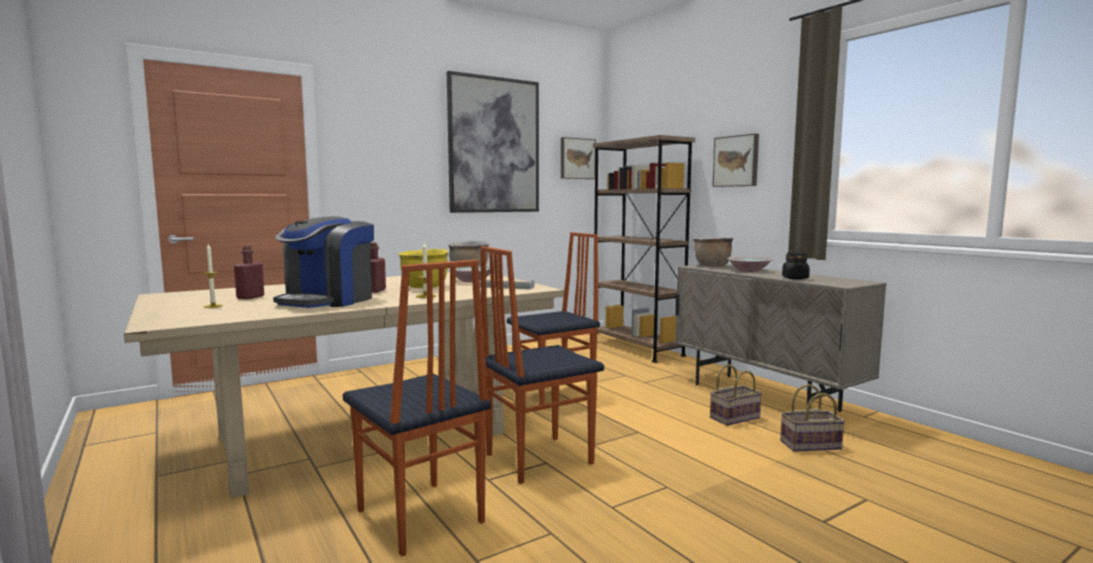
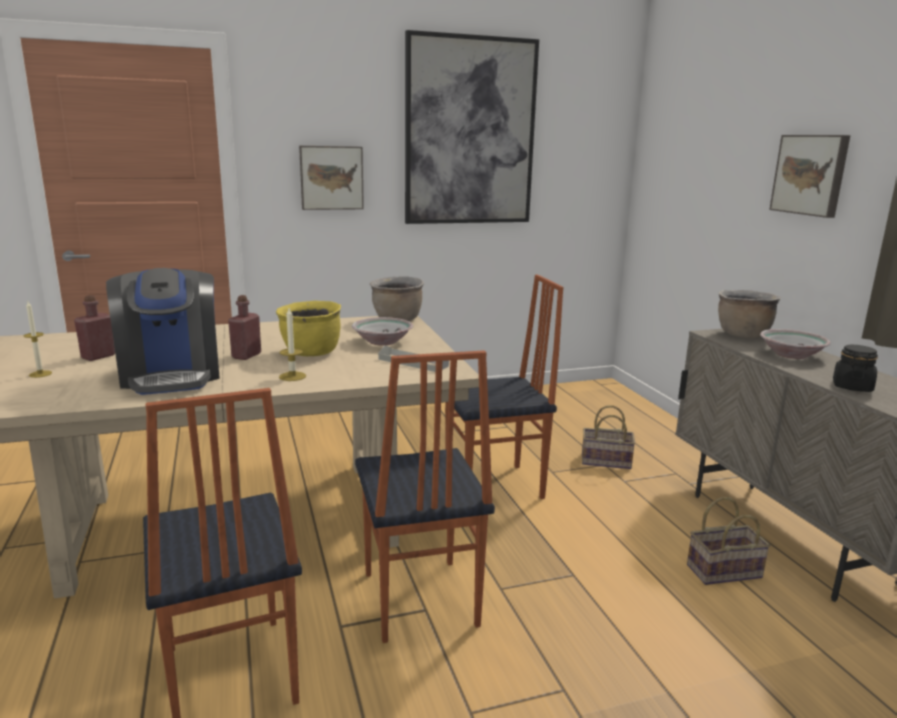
camera: 15 degrees right, 10 degrees up
coffee machine [273,216,374,308] -> coffee machine turned 60 degrees counterclockwise [106,268,220,395]
chair [481,246,604,484] -> chair turned 90 degrees counterclockwise [355,350,495,643]
picture [561,137,596,179] -> picture moved to [299,146,364,210]
brown bookcase [593,135,695,363] -> none
basket [780,384,845,452] -> basket moved to [582,405,635,469]

